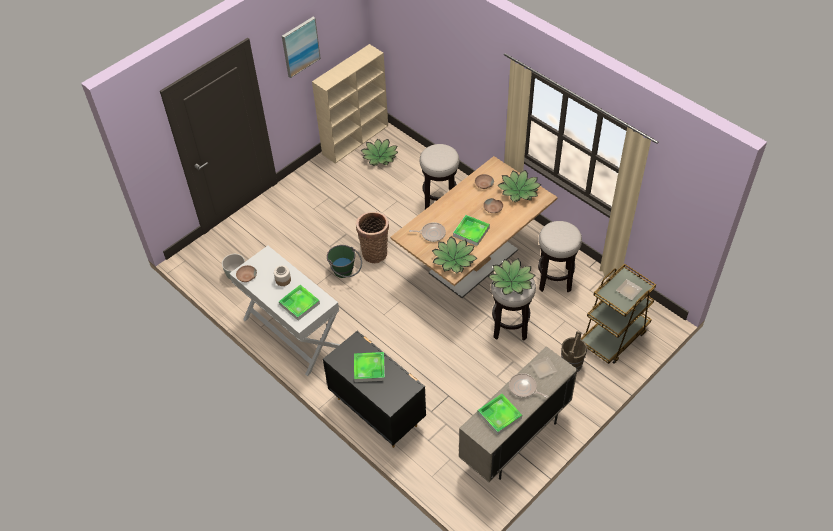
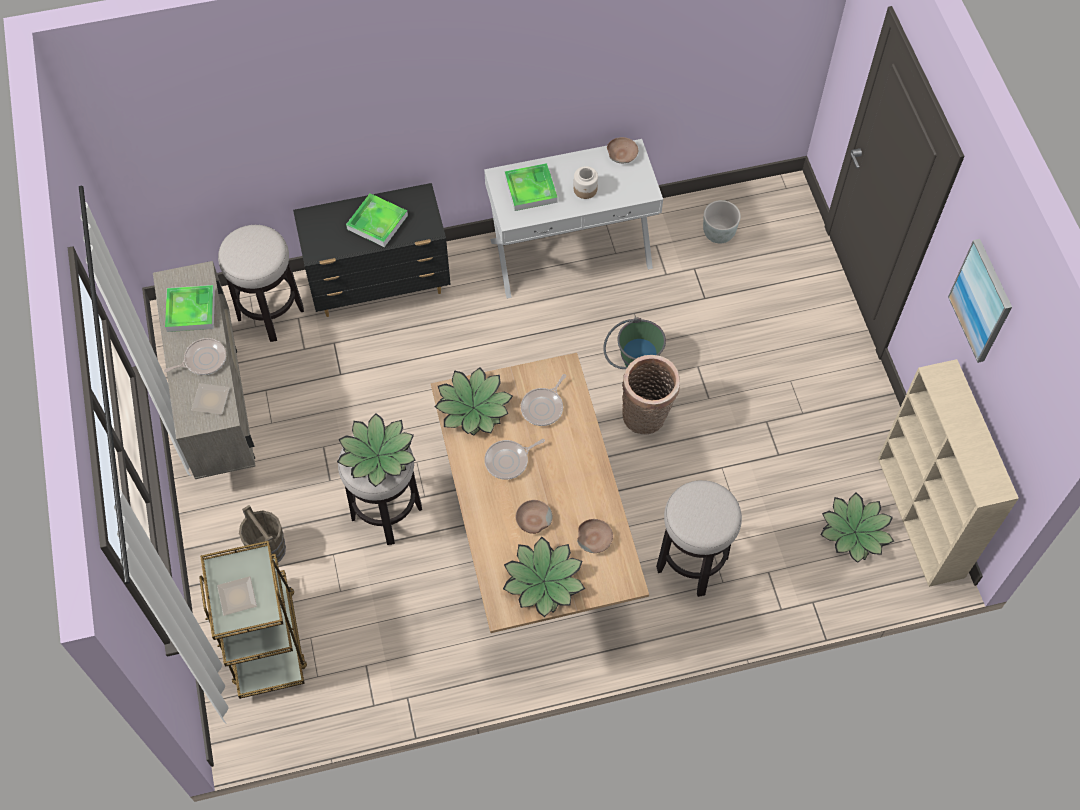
camera: 120 degrees right, 10 degrees up
tray [453,215,490,246] -> frying pan [484,439,545,480]
stool [538,221,582,293] -> stool moved to [218,225,304,342]

